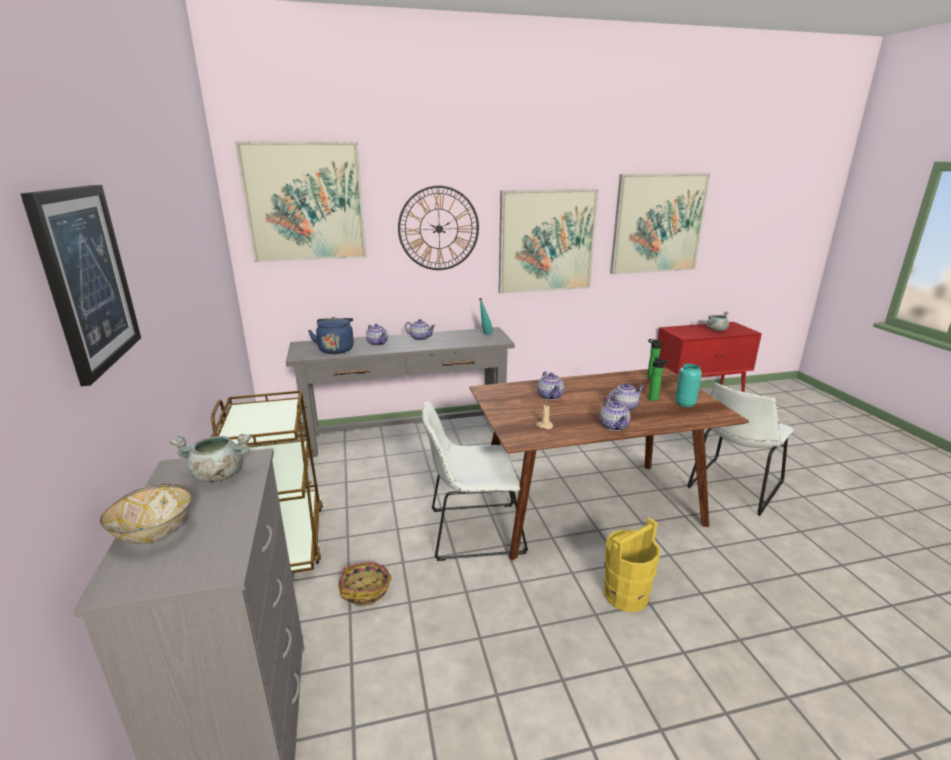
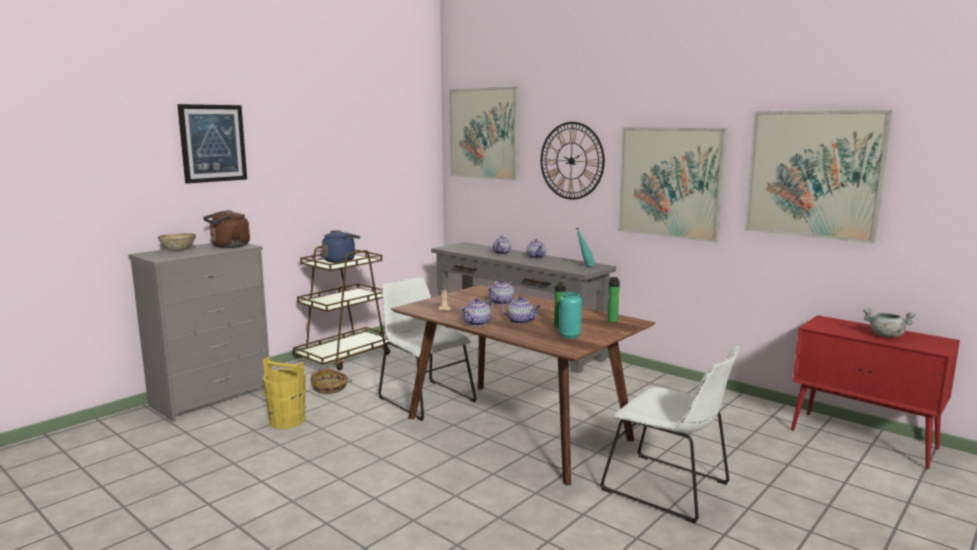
camera: 55 degrees right, 10 degrees down
grey cooking pot [170,434,251,482] -> brown kettle [203,210,250,248]
blue kettle [308,317,354,354] -> blue kettle moved to [322,230,360,263]
yellow bucket [604,518,660,612] -> yellow bucket moved to [263,357,306,429]
white chair [688,382,793,516] -> white chair turned 150 degrees counterclockwise [600,346,740,524]

